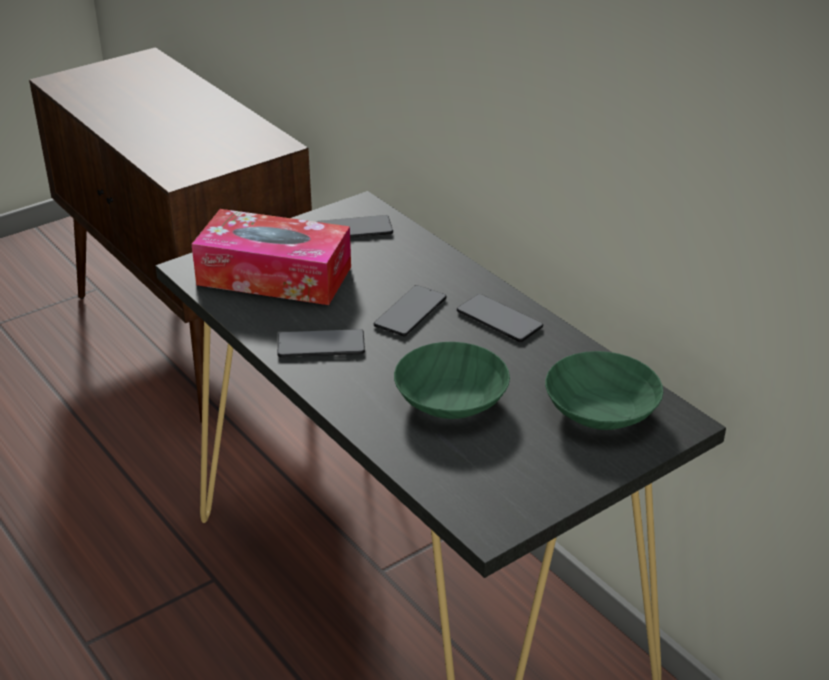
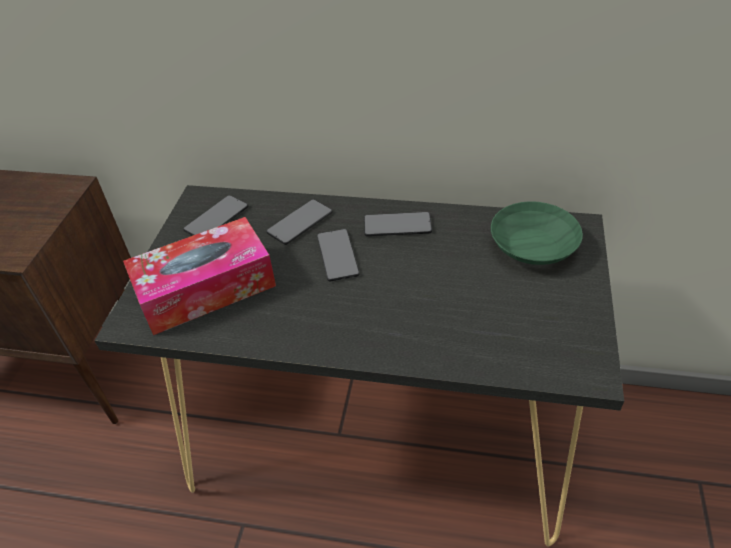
camera: 40 degrees left, 10 degrees up
phone [277,329,365,357] -> phone moved to [266,199,333,245]
green bowl [394,342,510,419] -> none

